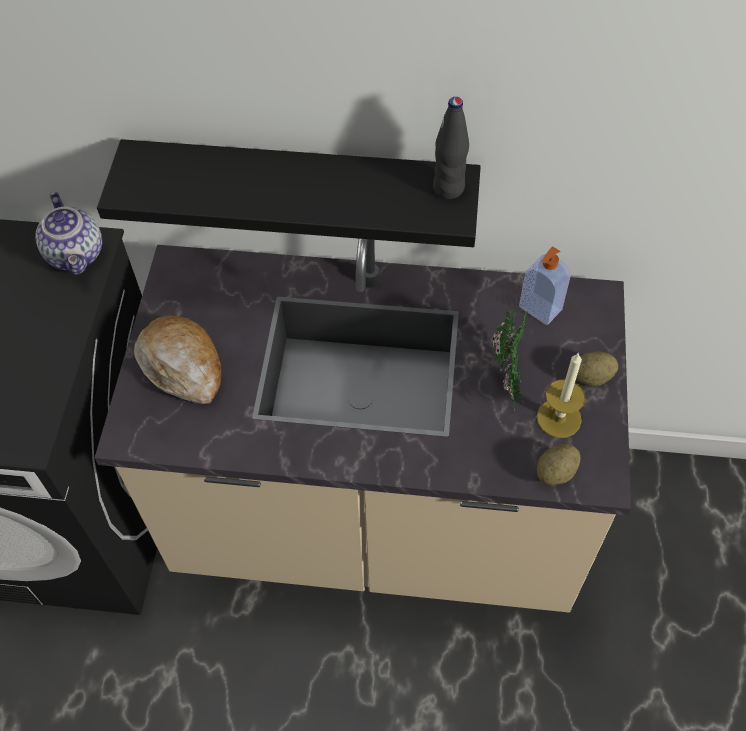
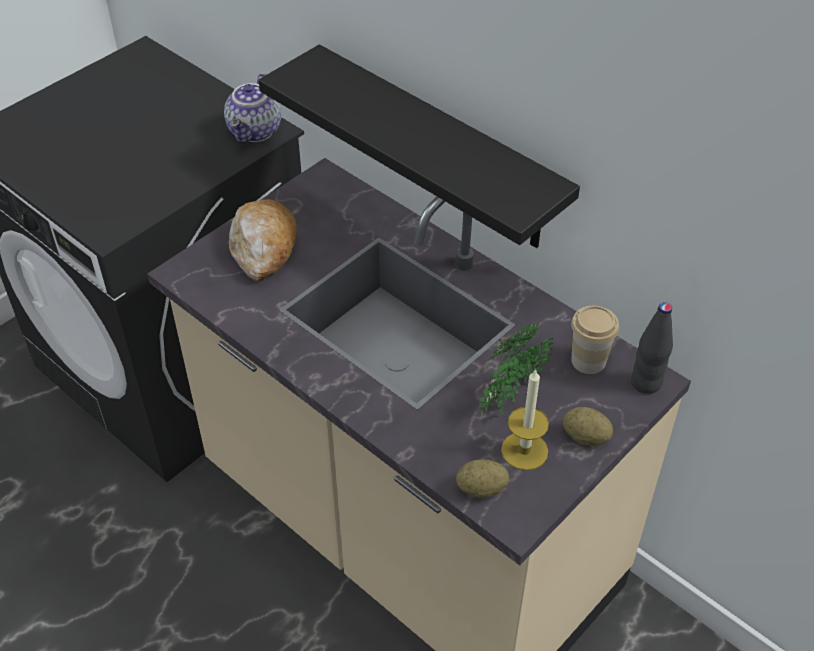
camera: 35 degrees right, 10 degrees down
black bottle [433,97,469,199] -> black bottle moved to [631,302,673,394]
soap dispenser [519,246,570,325] -> cup [571,306,619,374]

